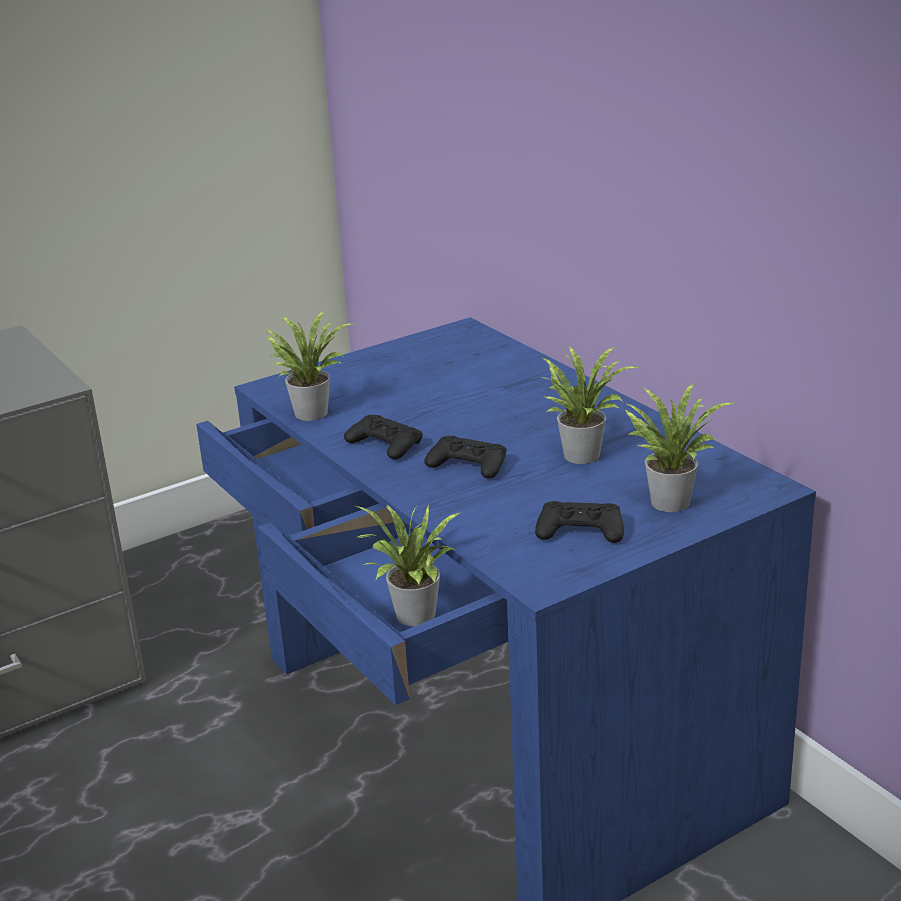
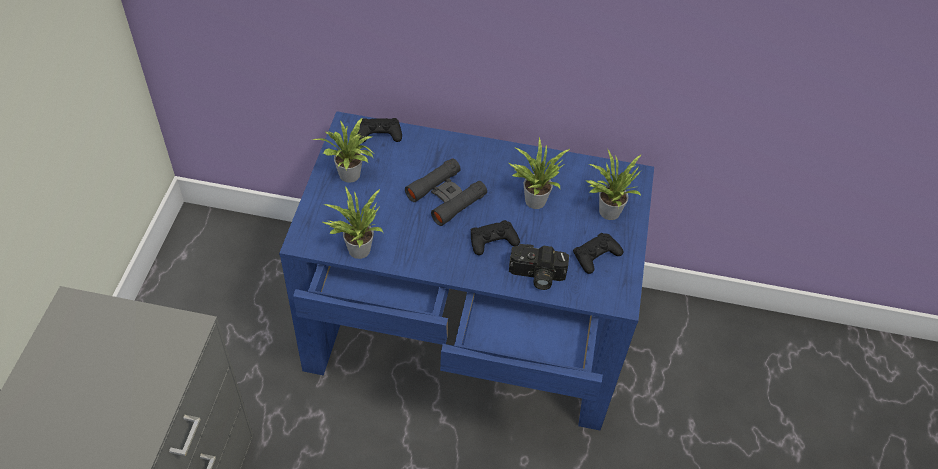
camera: 50 degrees left, 25 degrees up
black game controller [344,415,423,459] -> black game controller moved to [357,118,402,142]
potted plant [356,504,463,626] -> potted plant moved to [313,118,374,183]
none -> black binoculars [405,158,487,226]
none -> camera [509,244,569,290]

